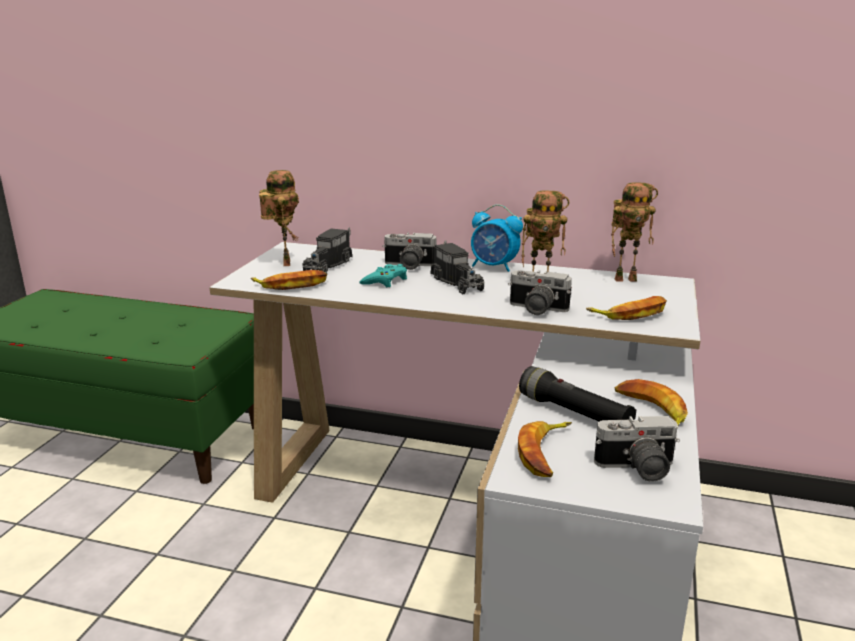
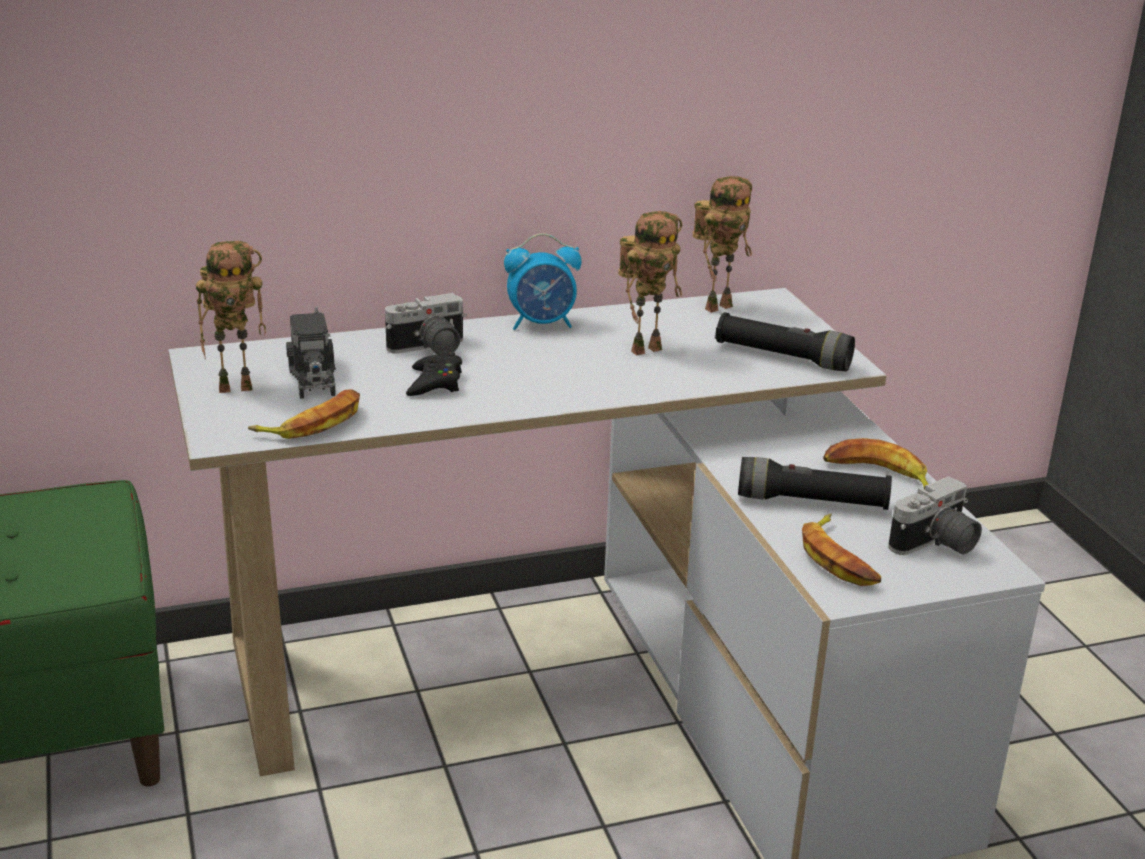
camera: 35 degrees left, 5 degrees up
toy robot [259,170,299,266] -> toy robot turned 120 degrees clockwise [196,241,266,393]
turquoise game controller [360,264,407,287] -> black game controller [406,352,462,396]
toy truck [430,240,485,294] -> none
camera [508,270,572,315] -> none
banana [586,296,667,320] -> black flashlight [715,312,855,371]

